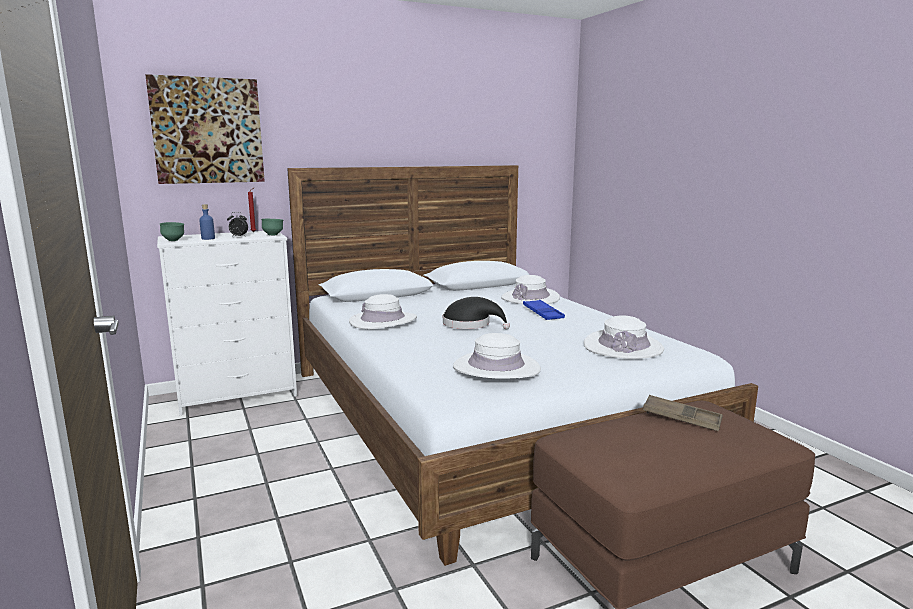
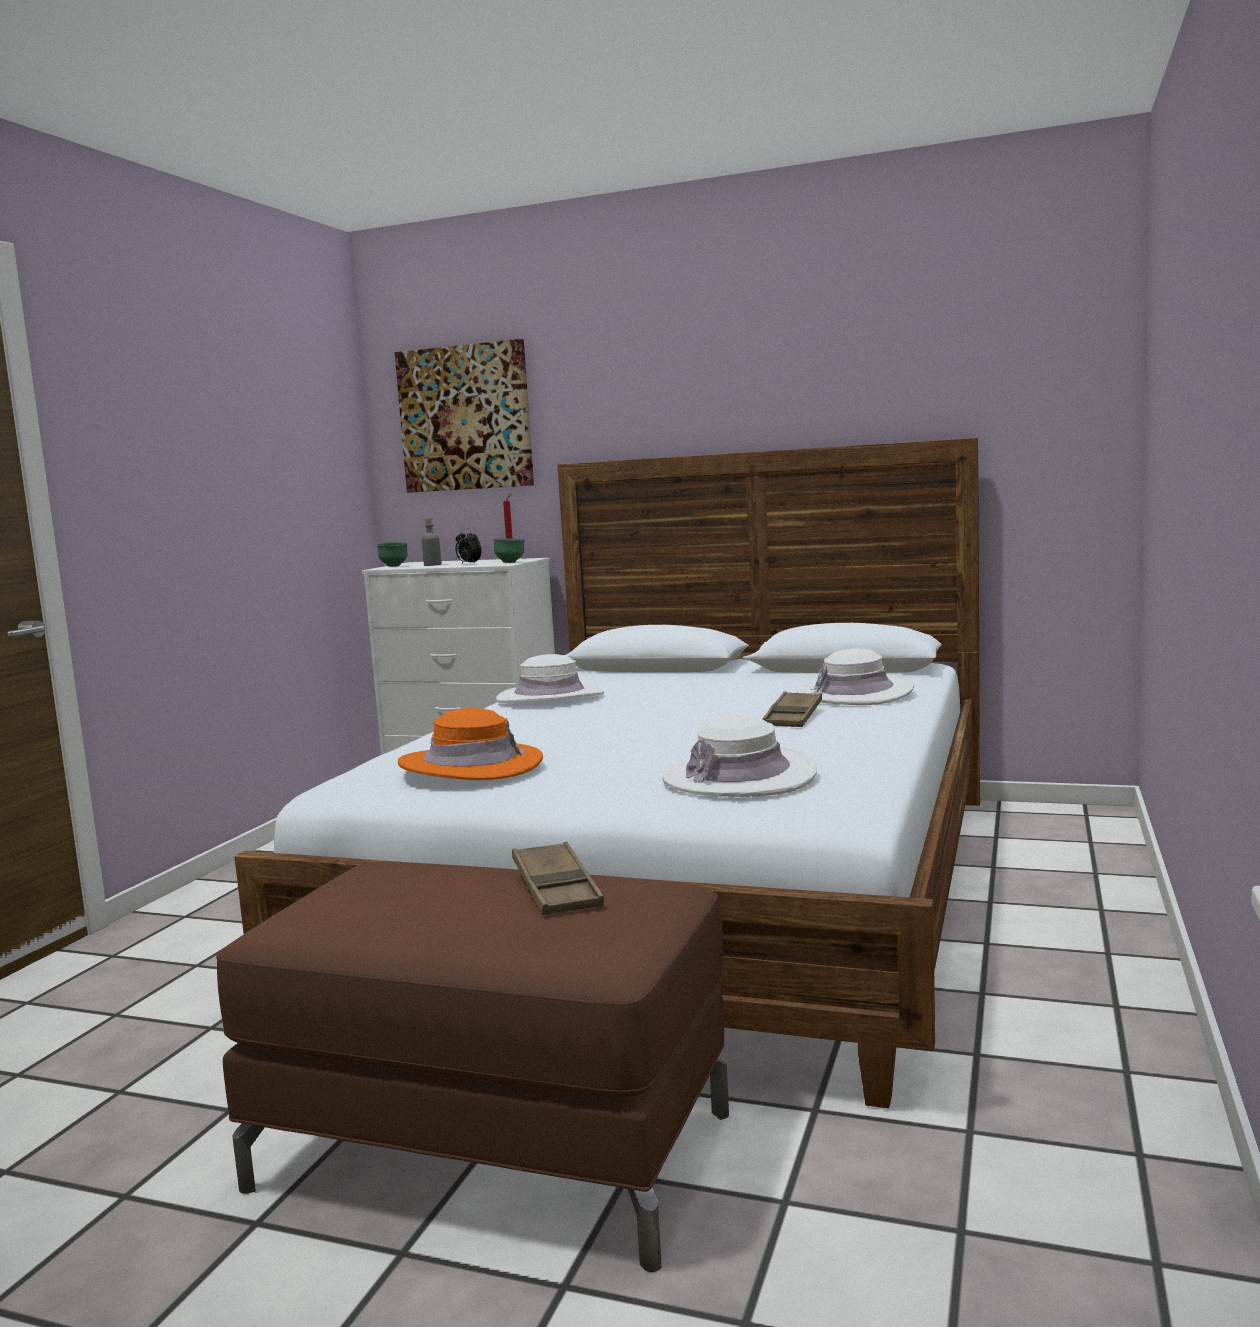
camera: 45 degrees right, 5 degrees down
blue bottle [199,204,215,240] -> grey bottle [421,518,441,566]
black hat [443,297,510,330] -> none
white hat [453,333,541,379] -> orange hat [398,708,543,780]
blue tray [523,300,565,320] -> brown tray [763,691,822,727]

